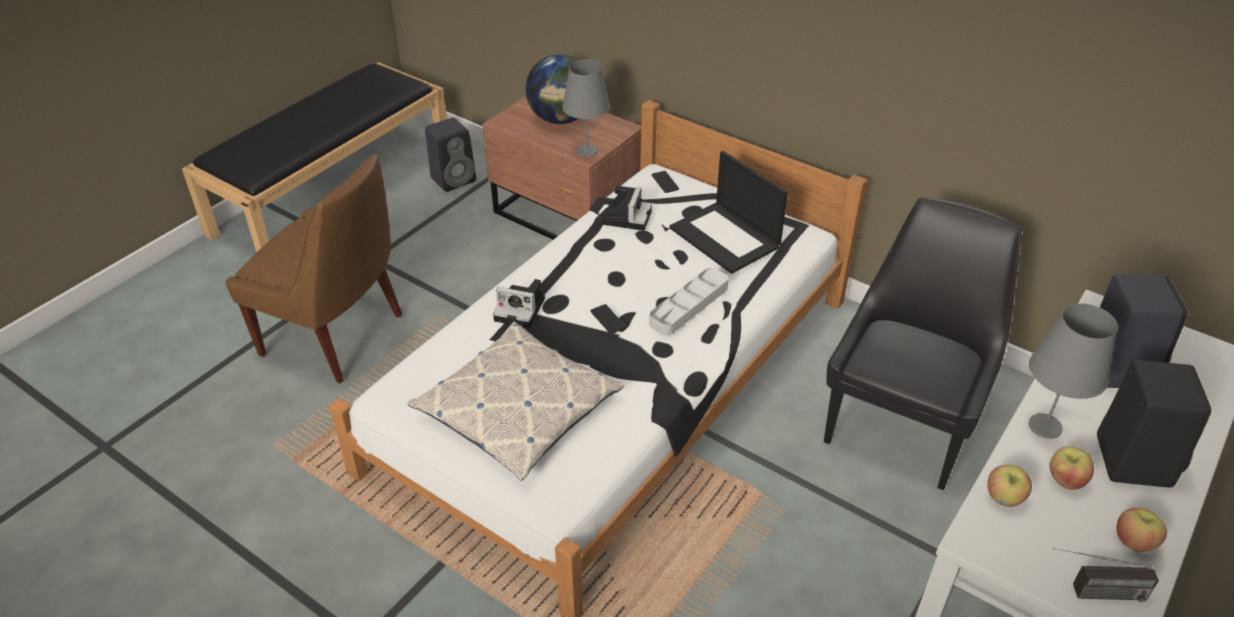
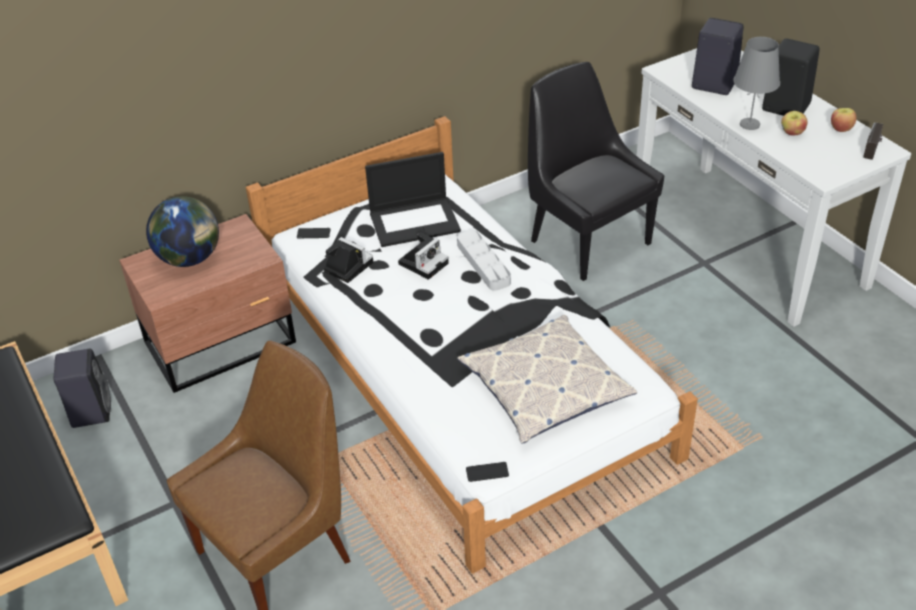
camera: 65 degrees left, 0 degrees up
camera [493,279,545,328] -> camera moved to [398,232,449,280]
grey table lamp [562,59,610,157] -> none
phone [590,304,626,334] -> phone moved to [466,462,509,482]
apple [988,465,1032,507] -> none

